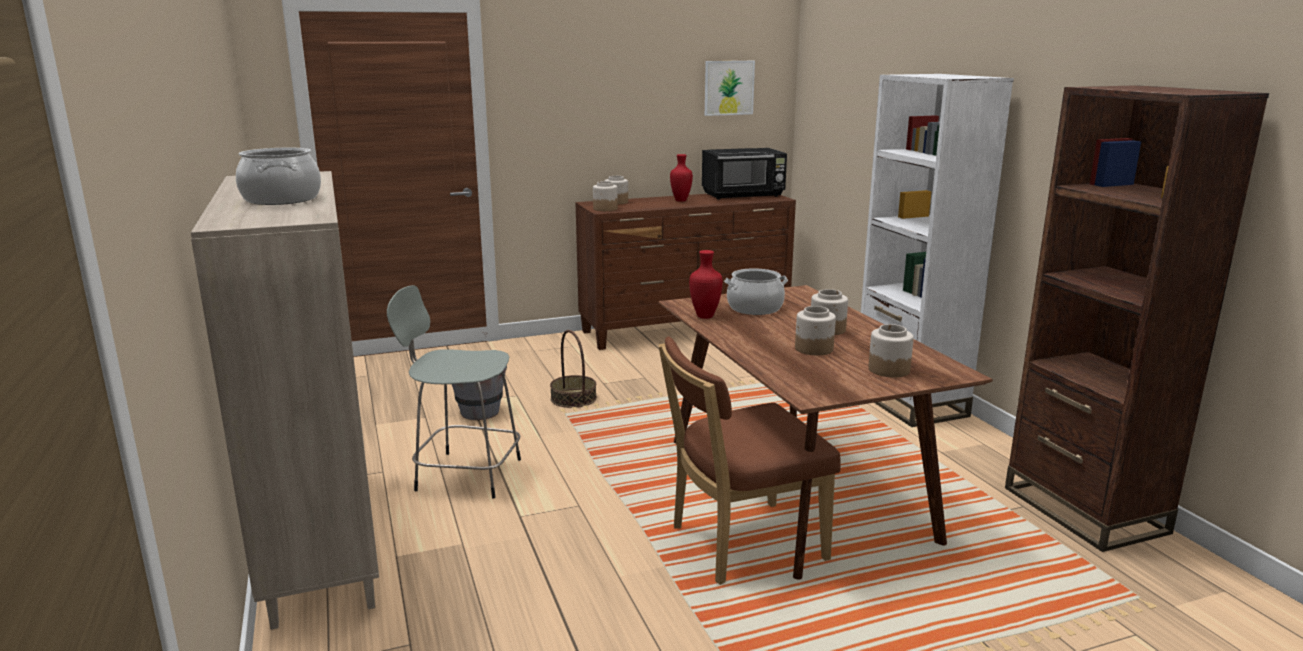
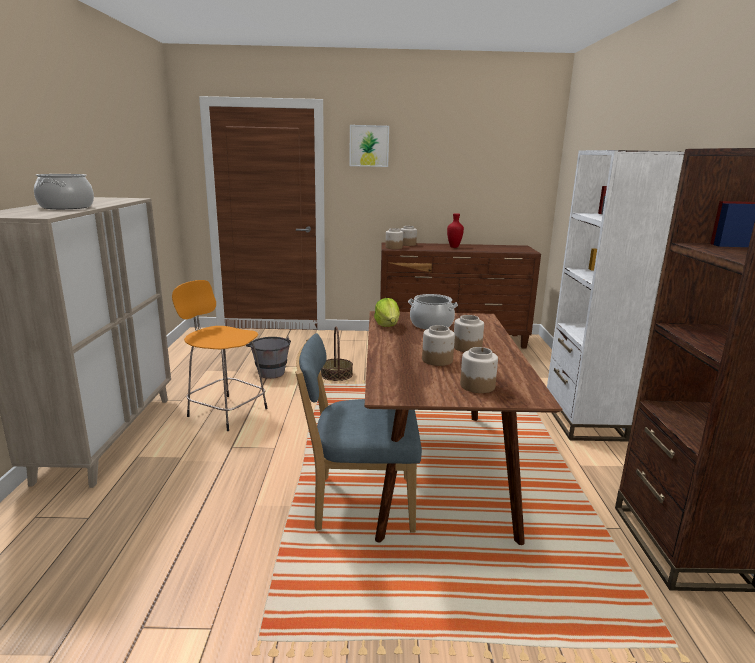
camera: 20 degrees right, 0 degrees up
grey stool [387,285,521,498] -> orange stool [172,280,267,431]
brown chair [659,336,841,585] -> blue chair [295,333,422,533]
red vase [689,250,723,319] -> lettuce [374,298,400,327]
black microwave [702,148,787,200] -> none
picture [705,61,755,116] -> picture moved to [350,125,389,167]

